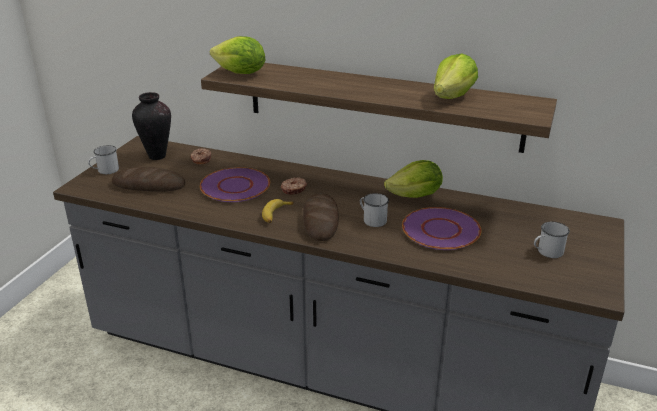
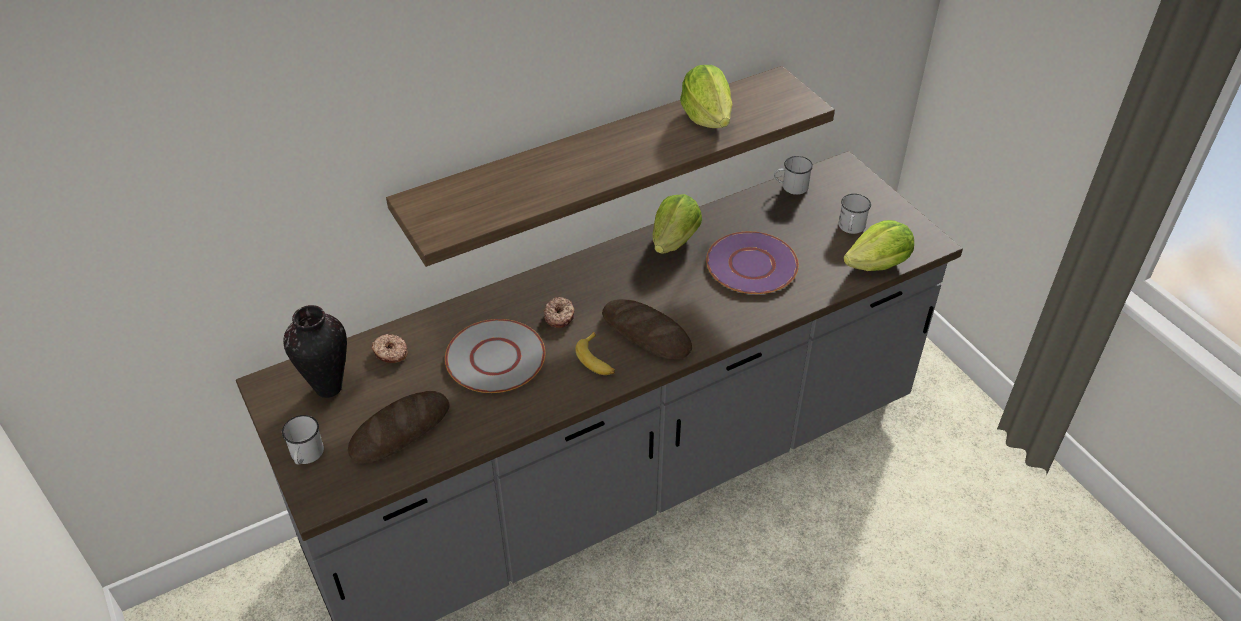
camera: 50 degrees left, 15 degrees up
purple plate [200,167,270,202] -> grey plate [445,319,545,393]
lettuce [210,36,265,74] -> lettuce moved to [843,220,914,271]
white mug [360,193,389,227] -> white mug moved to [774,156,813,195]

